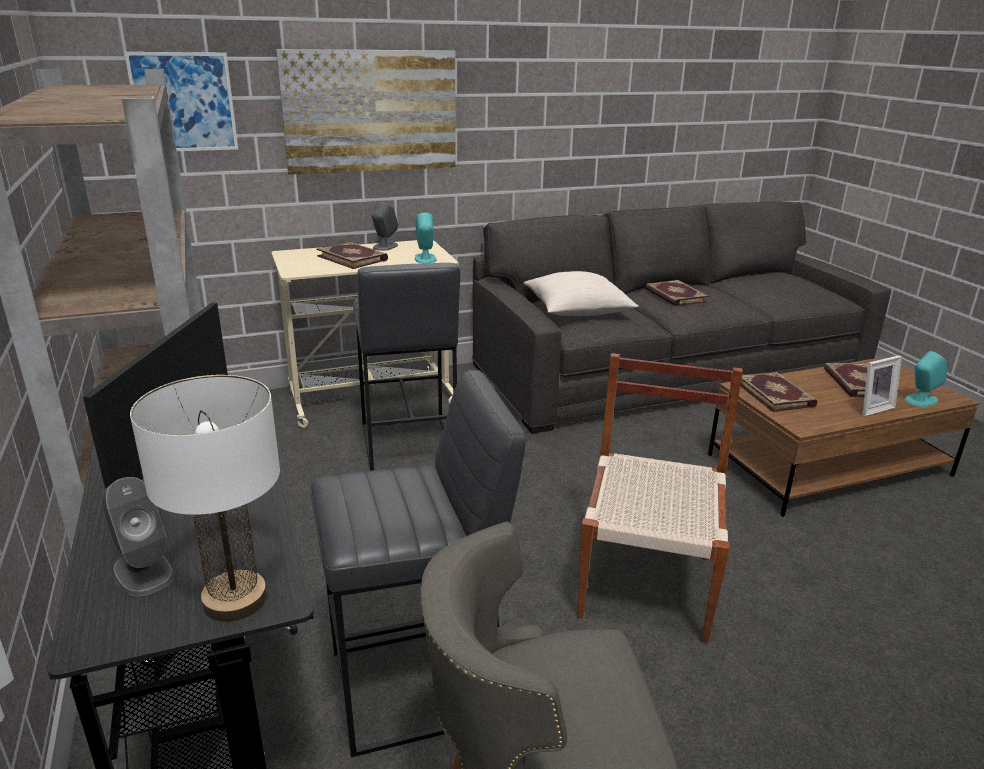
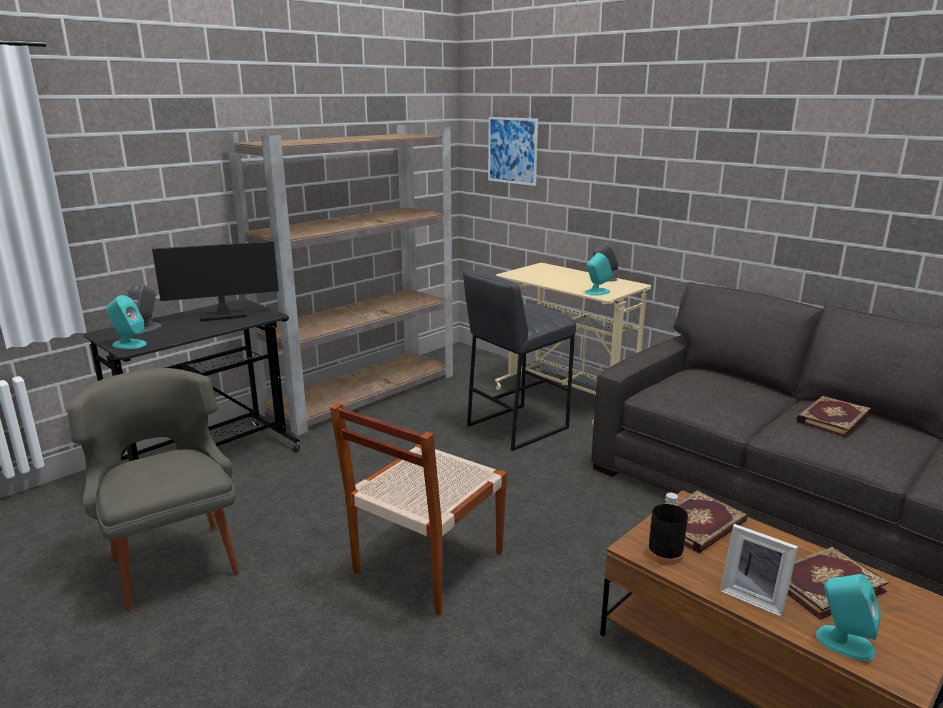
camera: 65 degrees right, 5 degrees down
table lamp [130,375,280,622] -> turquoise speaker [106,295,147,349]
picture [276,49,456,175] -> none
grey stool [311,370,526,757] -> none
book [316,242,388,269] -> none
beige pillow [524,271,639,316] -> none
chair [577,353,743,643] -> chair turned 135 degrees clockwise [330,403,507,615]
none -> black bottle [647,493,688,565]

